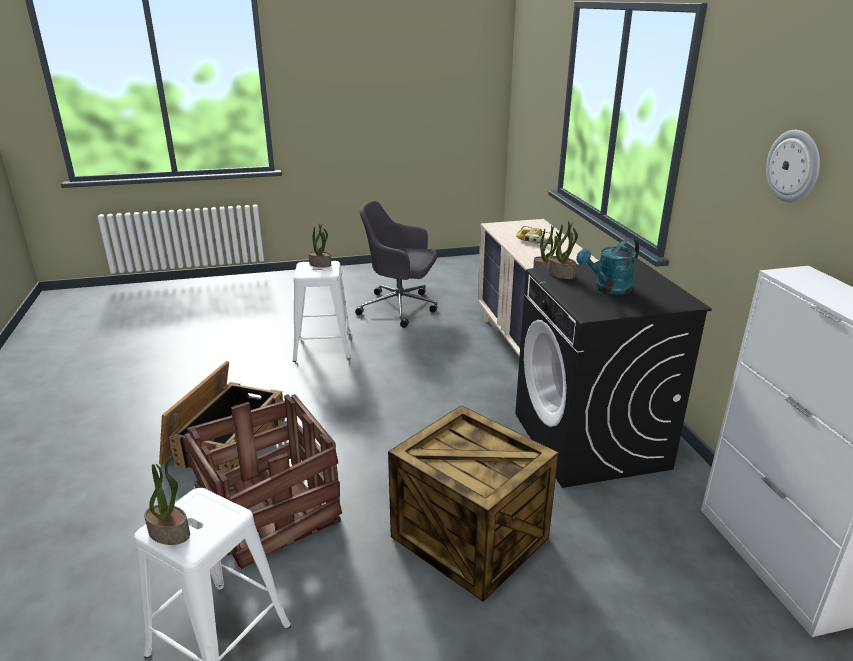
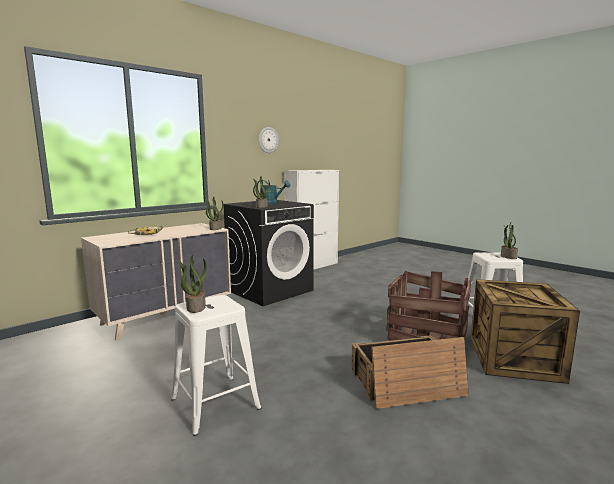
camera: 120 degrees left, 15 degrees down
grey office chair [355,201,437,328] -> none
crate [388,405,558,602] -> crate moved to [471,279,580,384]

